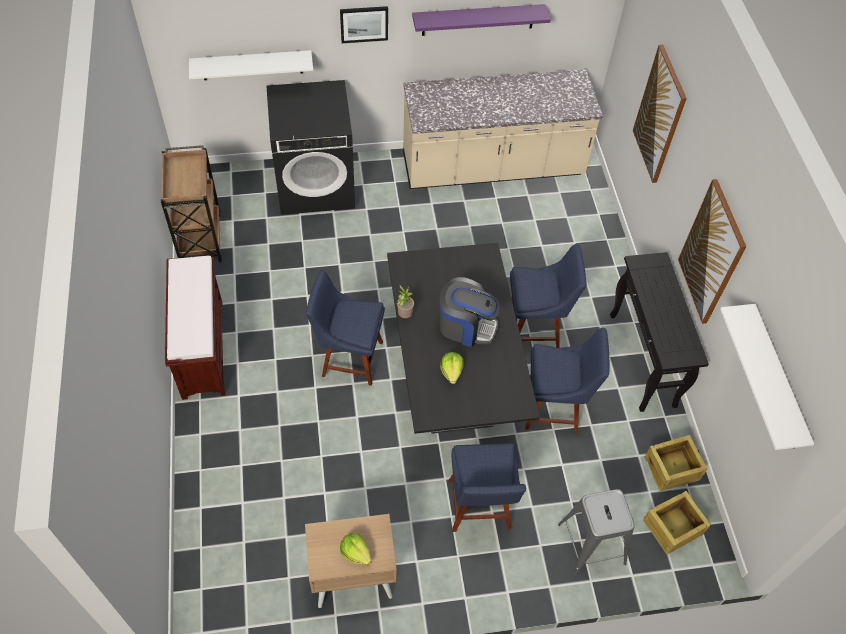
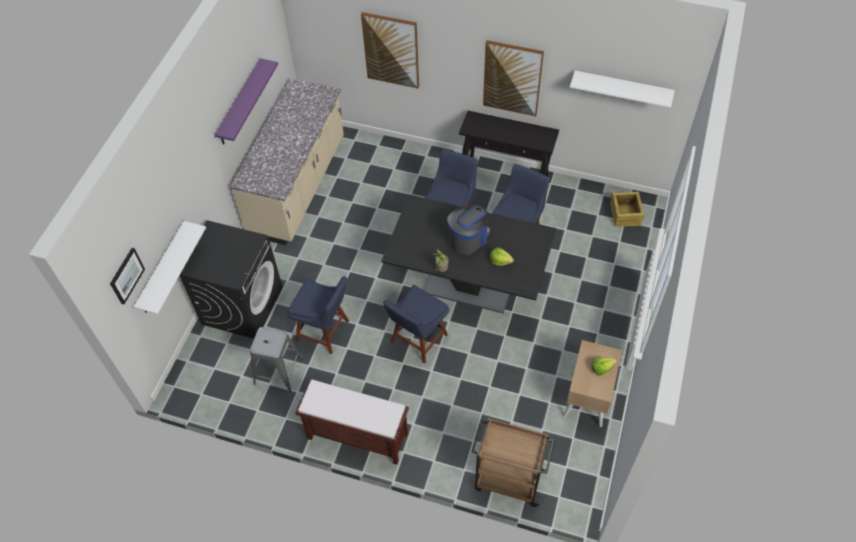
camera: 60 degrees left, 0 degrees up
brown cart [160,145,222,262] -> brown cart moved to [471,418,555,507]
picture [340,6,388,43] -> picture moved to [110,248,145,304]
blue chair [449,443,526,532] -> blue chair moved to [287,276,349,354]
grey stool [558,489,635,575] -> grey stool moved to [250,327,303,392]
crate [645,435,707,492] -> none

